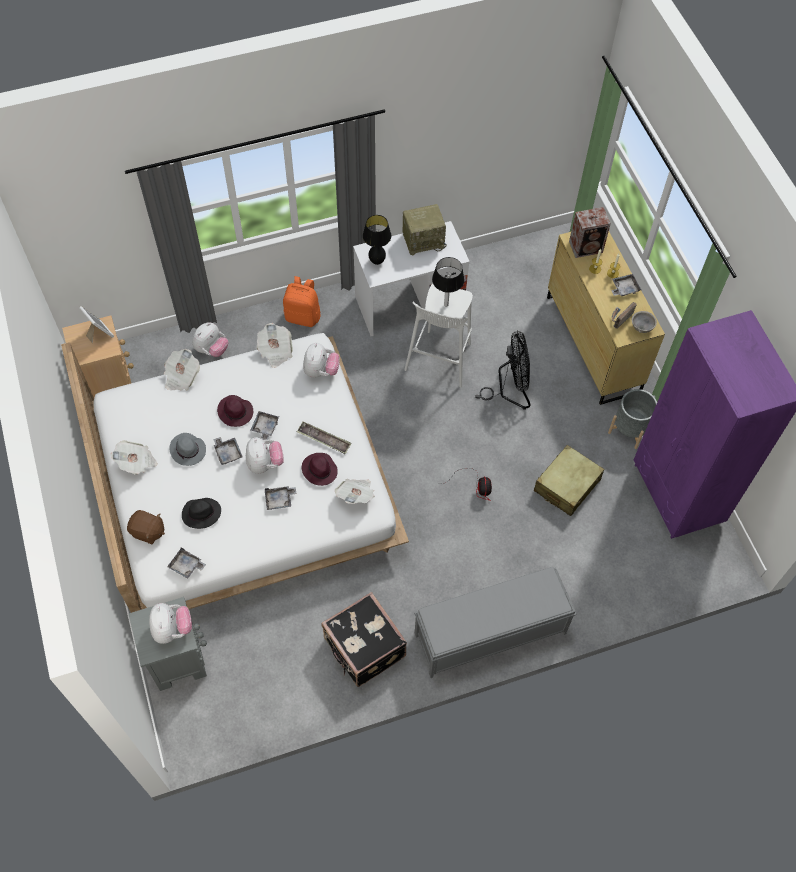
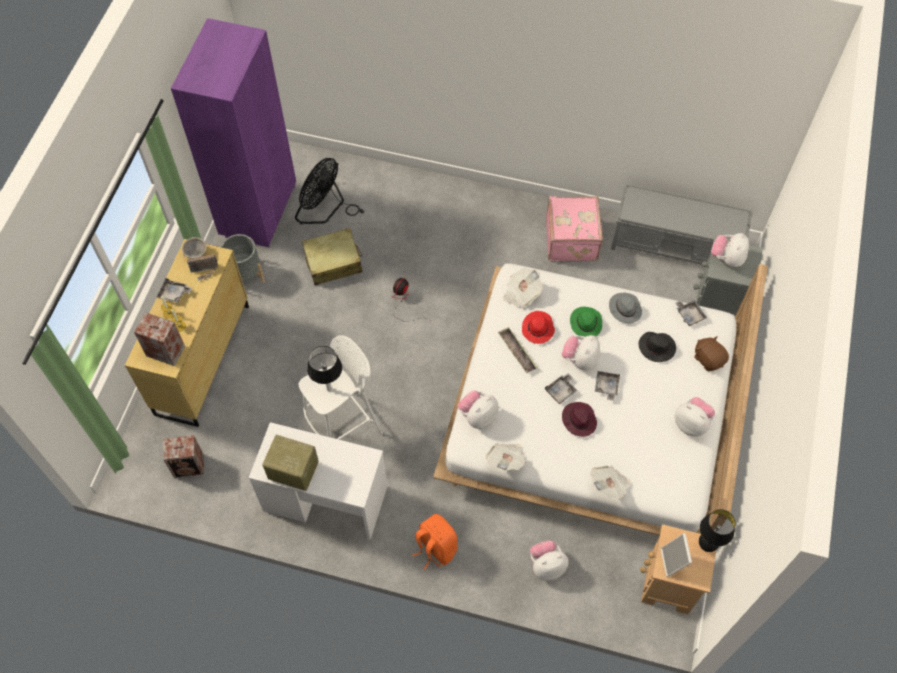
camera: 145 degrees left, 0 degrees up
newspaper [111,440,158,475] -> plush toy [675,397,715,437]
grey hat [169,433,206,466] -> grey hat moved to [609,293,642,323]
grey tray [265,486,296,510] -> green hat [570,307,602,337]
purple hat [302,453,338,486] -> red hat [522,311,555,344]
black suitcase [321,592,407,687] -> pink suitcase [546,196,604,262]
black table lamp [363,215,391,265] -> black table lamp moved to [699,509,735,552]
grey bench [414,567,576,678] -> grey bench moved to [611,184,752,265]
black fan [474,331,531,410] -> black fan moved to [295,158,364,224]
none -> speaker [163,435,204,478]

